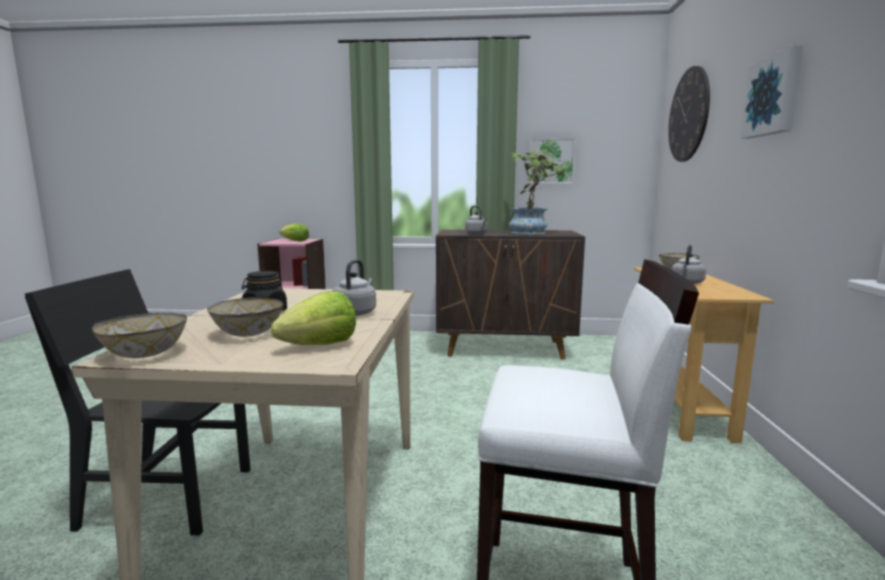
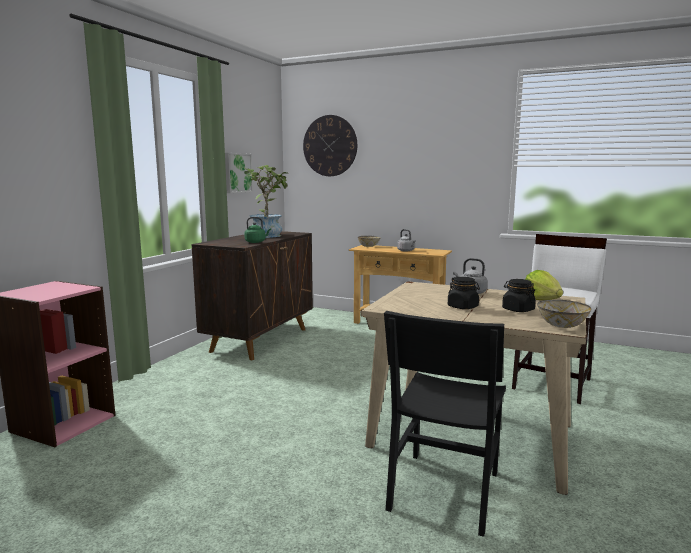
camera: 70 degrees left, 0 degrees up
bowl [207,297,283,337] -> black jar [502,279,536,312]
lettuce [279,224,309,242] -> none
grey kettle [465,206,488,234] -> green kettle [244,217,271,243]
picture [740,45,804,139] -> none

